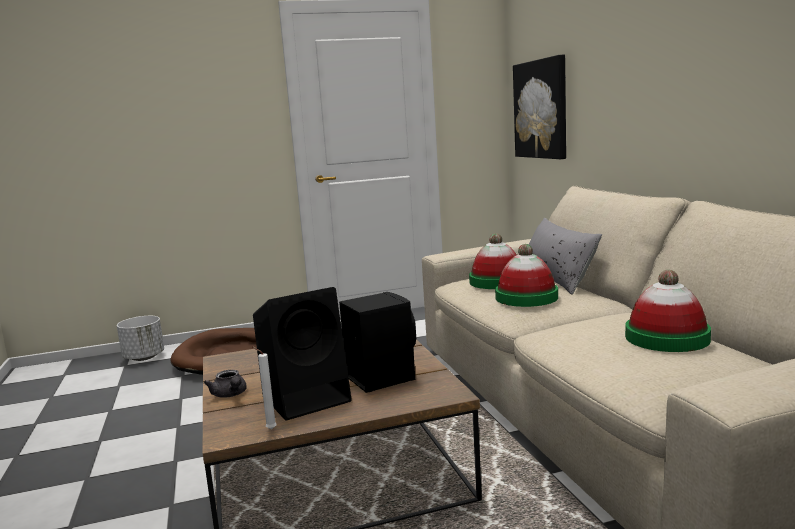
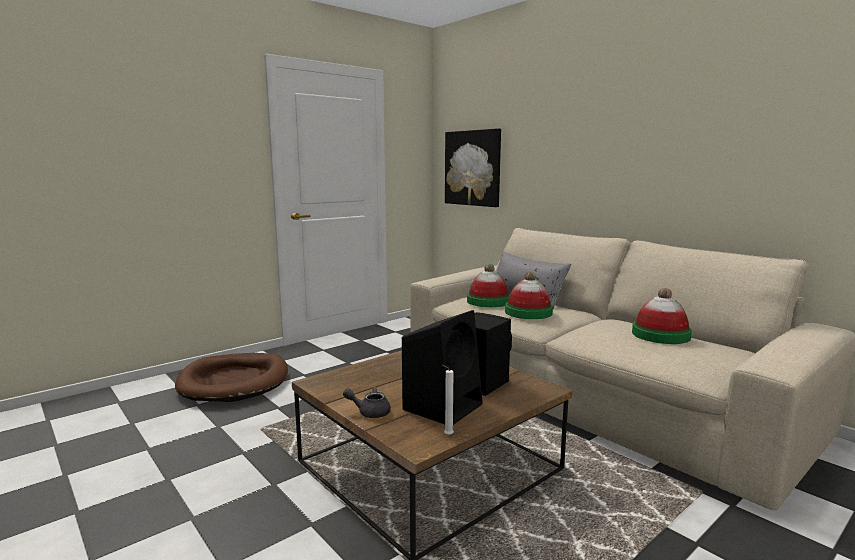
camera: 25 degrees left, 0 degrees up
white planter [117,316,164,361] -> none
grey teapot [204,370,247,398] -> grey teapot turned 150 degrees clockwise [343,386,391,418]

